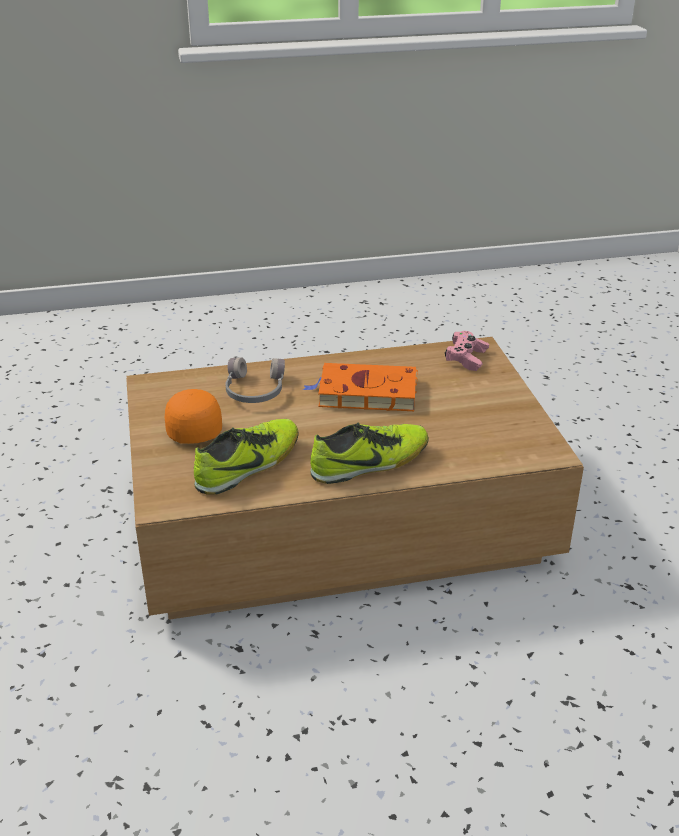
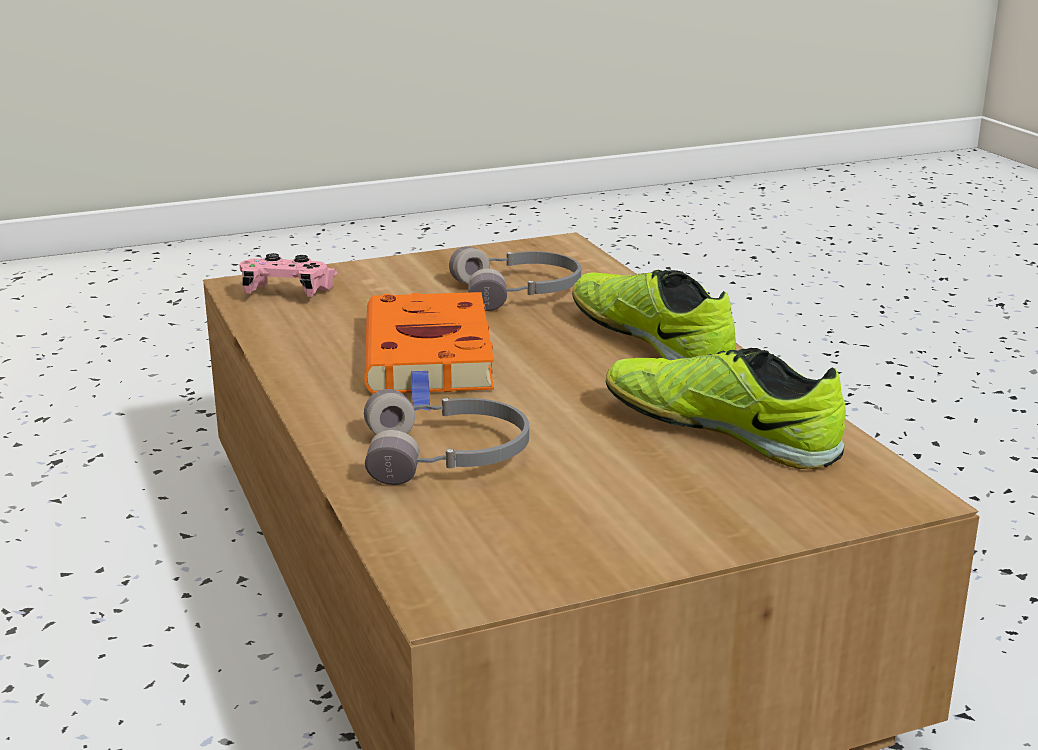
camera: 100 degrees left, 10 degrees down
orange cap [165,389,222,444] -> none
none -> grey headphones [449,246,581,311]

